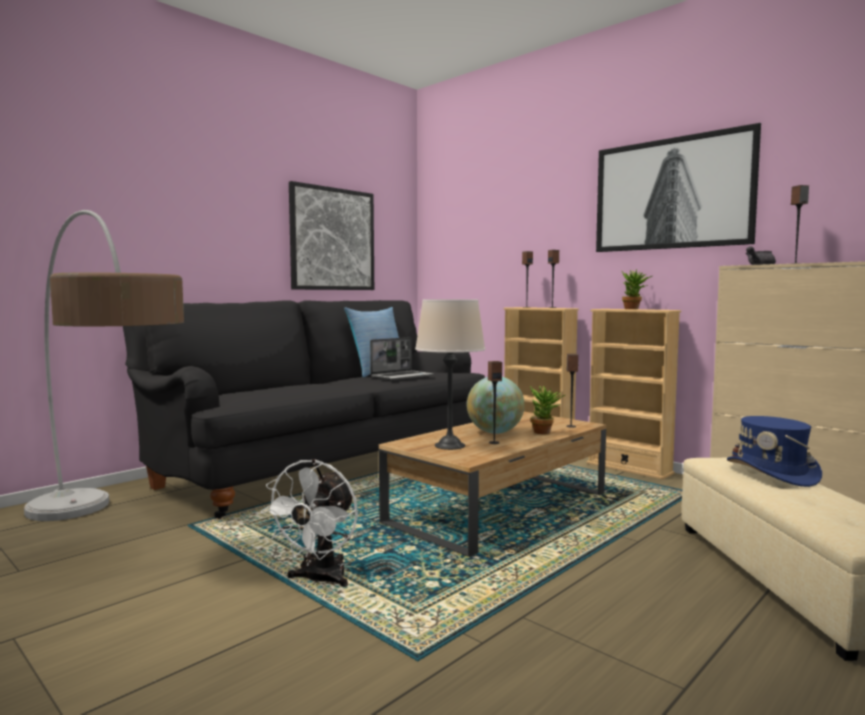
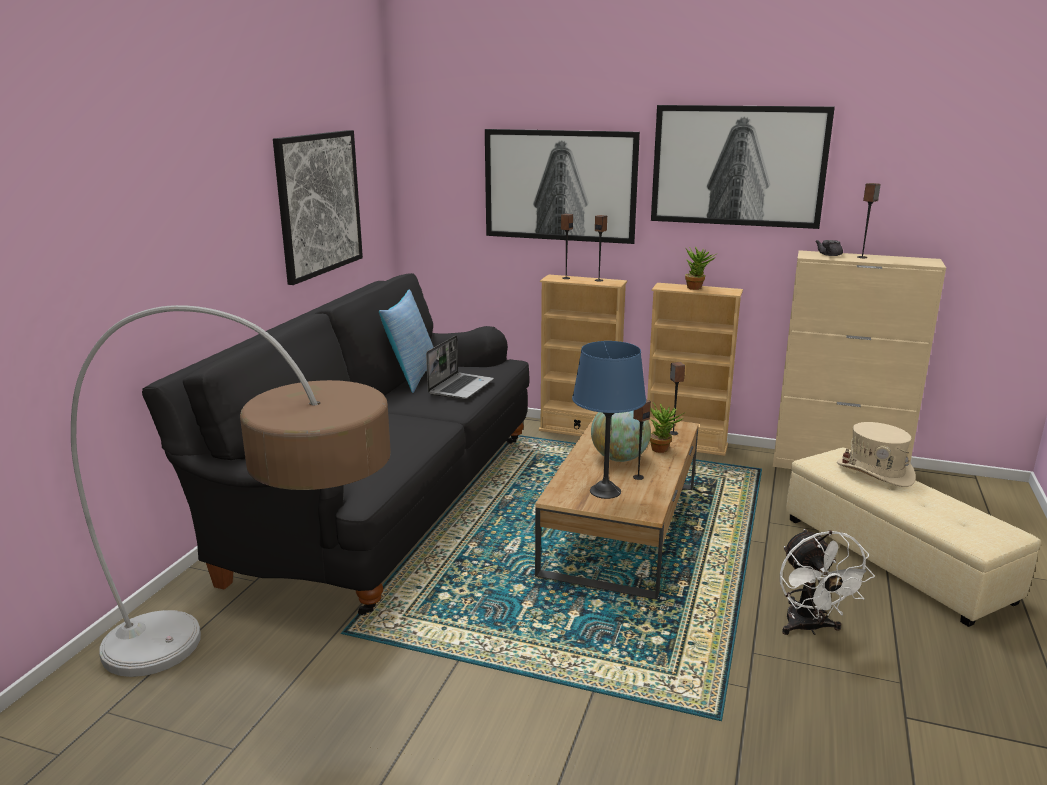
camera: 25 degrees left, 15 degrees up
white fan [261,459,358,587] -> white fan moved to [780,529,875,635]
beige table lamp [415,299,485,450] -> blue table lamp [572,341,646,499]
blue hat [727,416,822,487] -> beige hat [837,422,916,487]
none -> picture [485,129,640,244]

